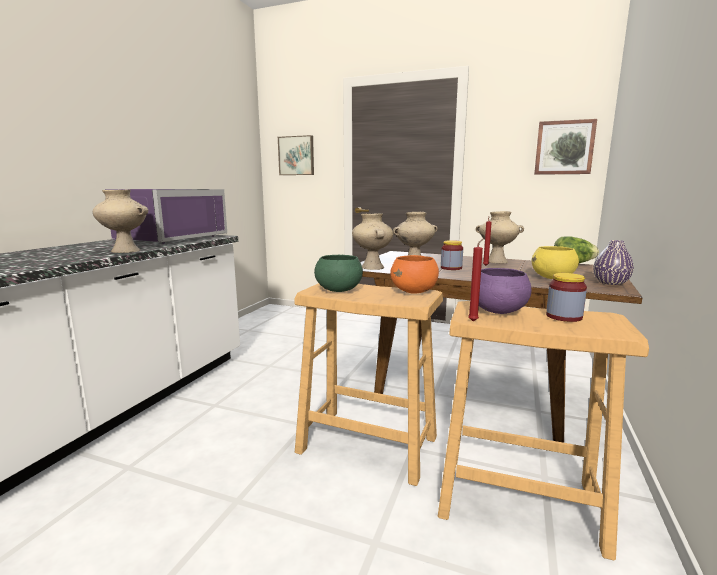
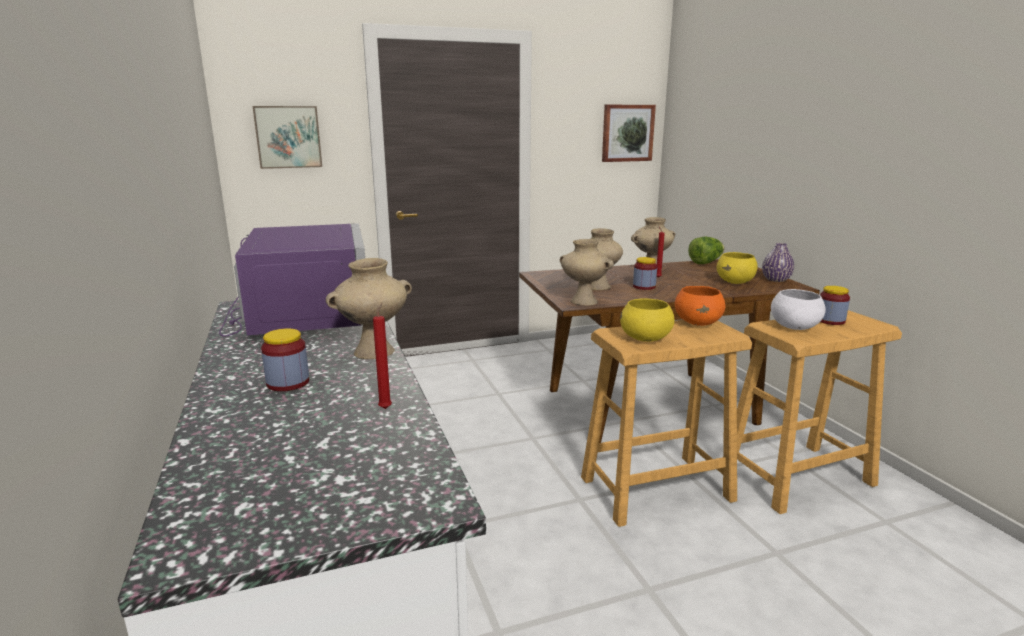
camera: 40 degrees left, 5 degrees up
green bowl [314,255,363,292] -> yellow bowl [620,299,675,342]
red candle [468,238,484,321] -> red candle moved to [373,303,392,409]
purple bowl [479,268,531,314] -> white bowl [771,289,826,330]
none -> jar [261,328,309,391]

